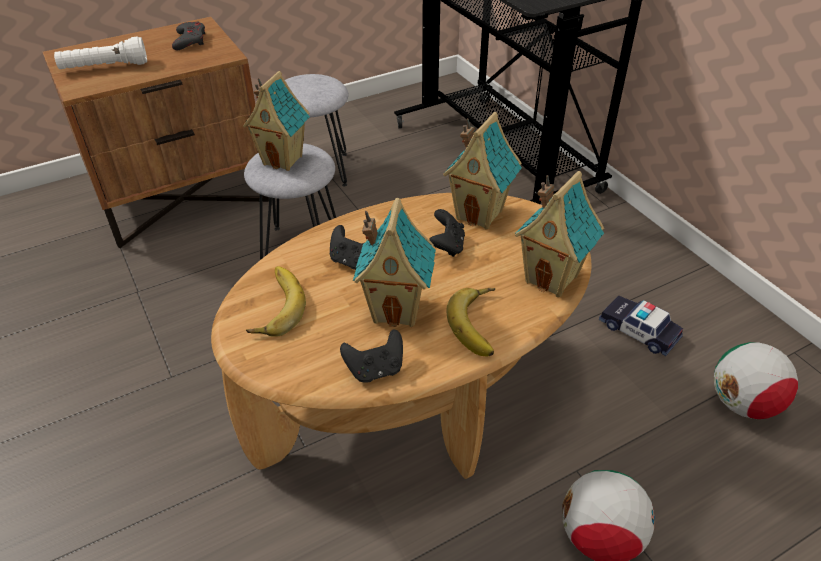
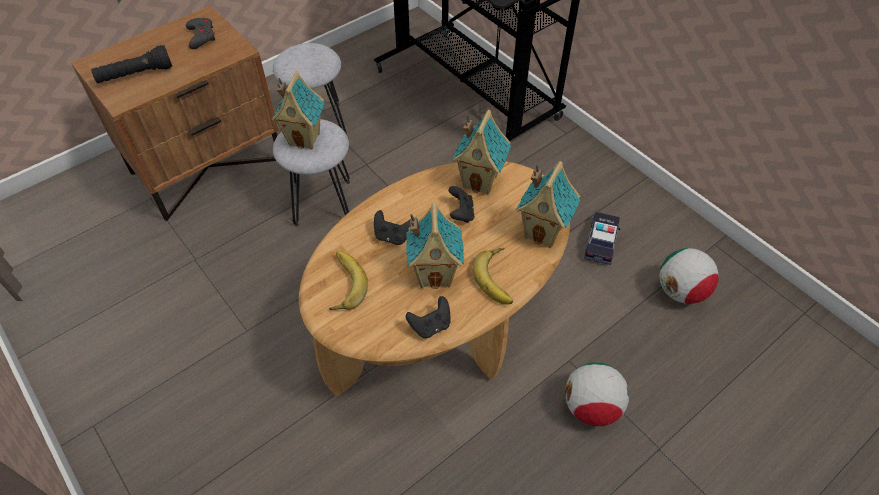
camera: 10 degrees left, 10 degrees up
white flashlight [54,36,147,69] -> black flashlight [91,45,172,83]
toy car [599,295,683,356] -> toy car turned 75 degrees clockwise [584,212,620,265]

